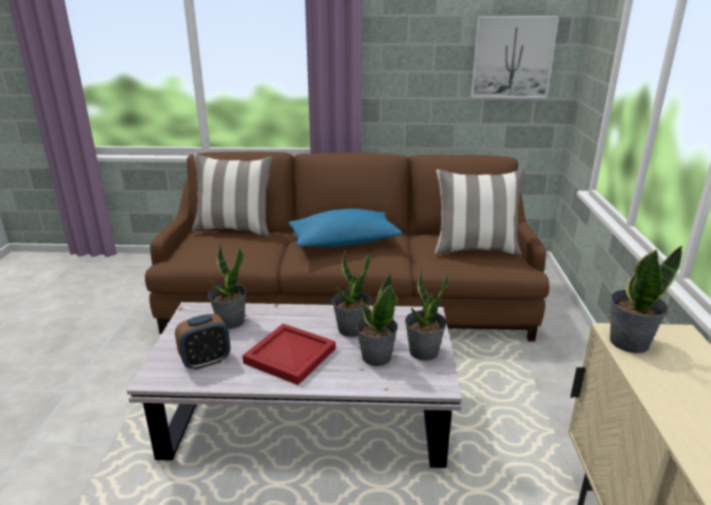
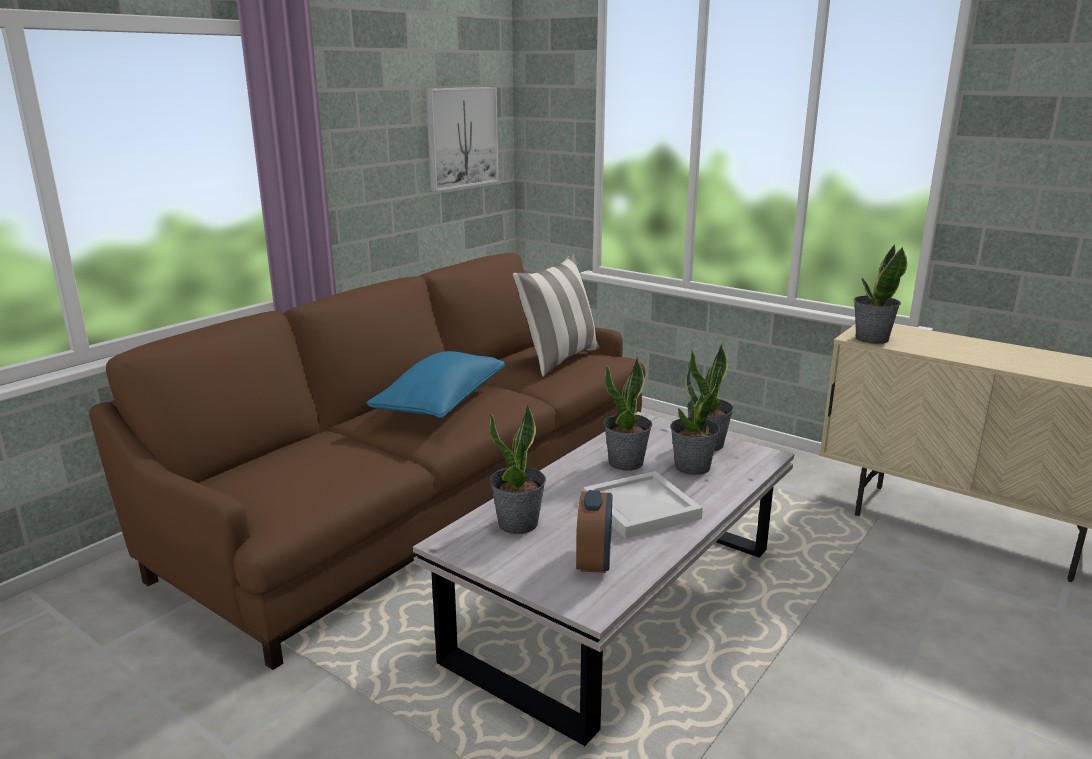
camera: 55 degrees left, 5 degrees down
pillow [192,154,273,237] -> none
red tray [242,324,336,385] -> white tray [583,471,703,539]

